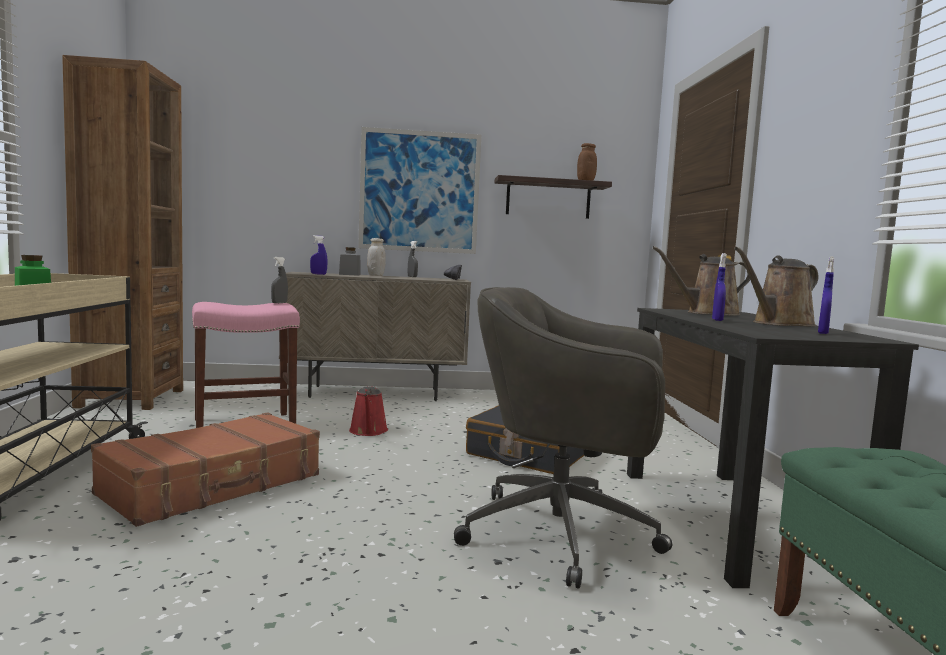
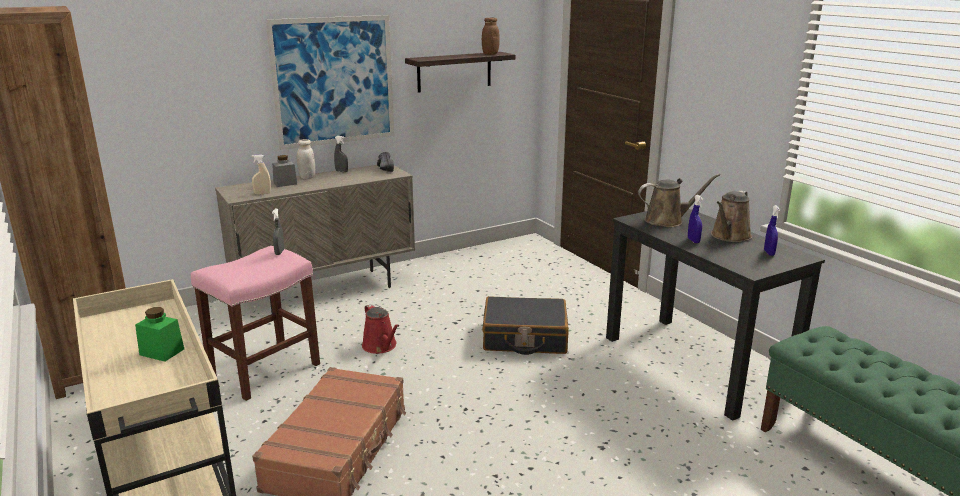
camera: 25 degrees left, 15 degrees up
blue spray bottle [310,235,327,275] -> beige spray bottle [251,154,271,195]
grey office chair [454,287,672,589] -> none
brown watering can [652,246,750,316] -> brown watering can turned 150 degrees counterclockwise [638,174,720,227]

